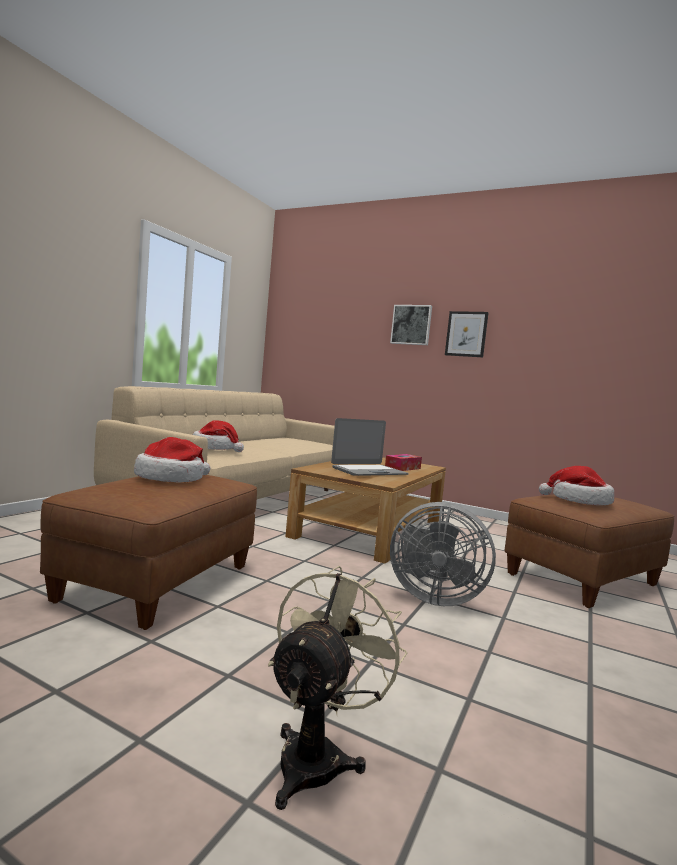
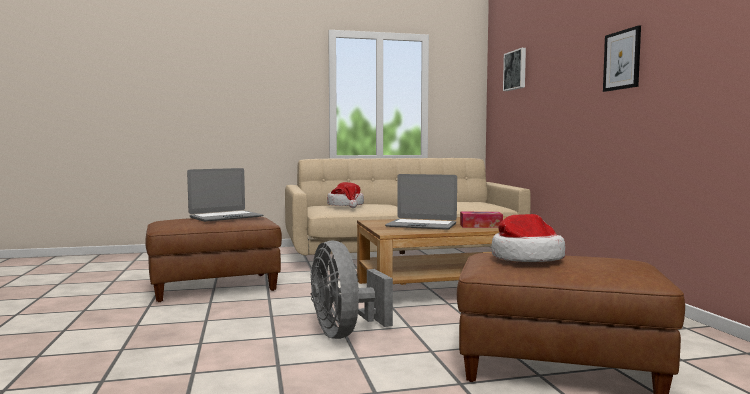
camera: 50 degrees right, 0 degrees up
hat [134,437,211,483] -> laptop [187,168,263,222]
beige fan [268,566,407,810] -> none
picture [390,305,432,345] -> picture moved to [503,48,526,91]

